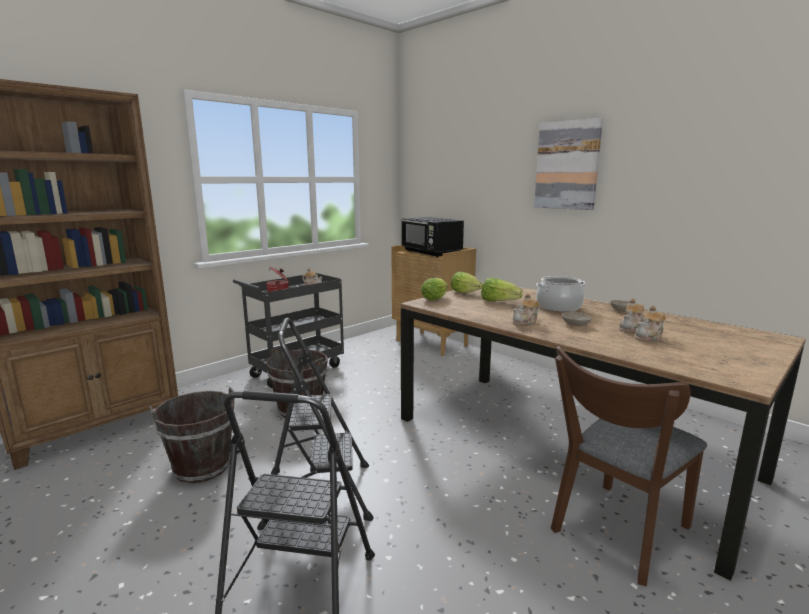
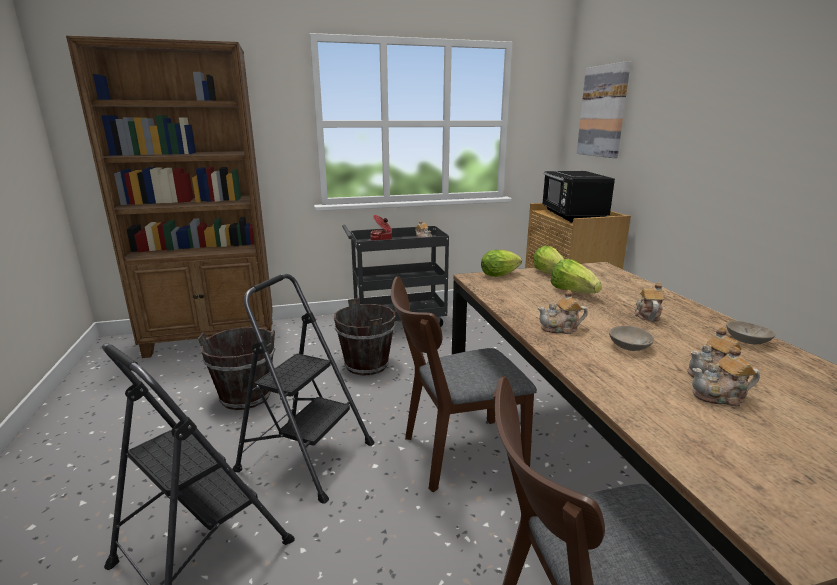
camera: 30 degrees right, 5 degrees up
picture [534,118,603,210] -> picture moved to [577,61,631,158]
cooking pot [536,276,586,312] -> teapot [634,282,665,321]
none -> brown chair [391,276,537,492]

